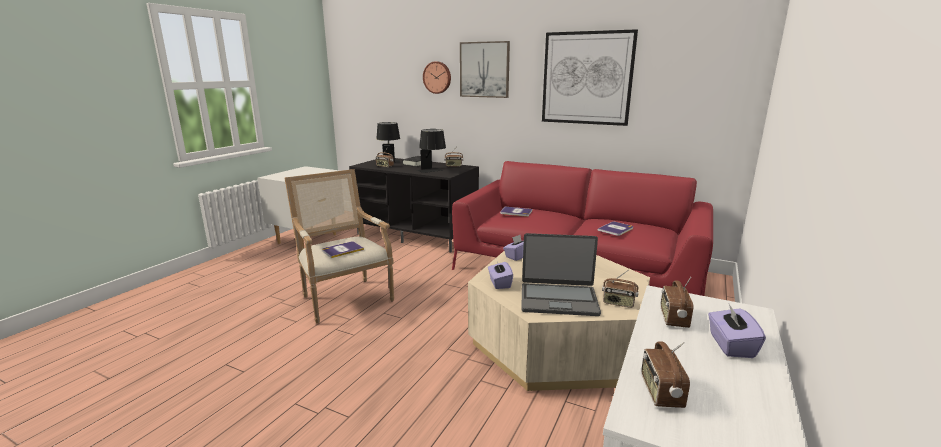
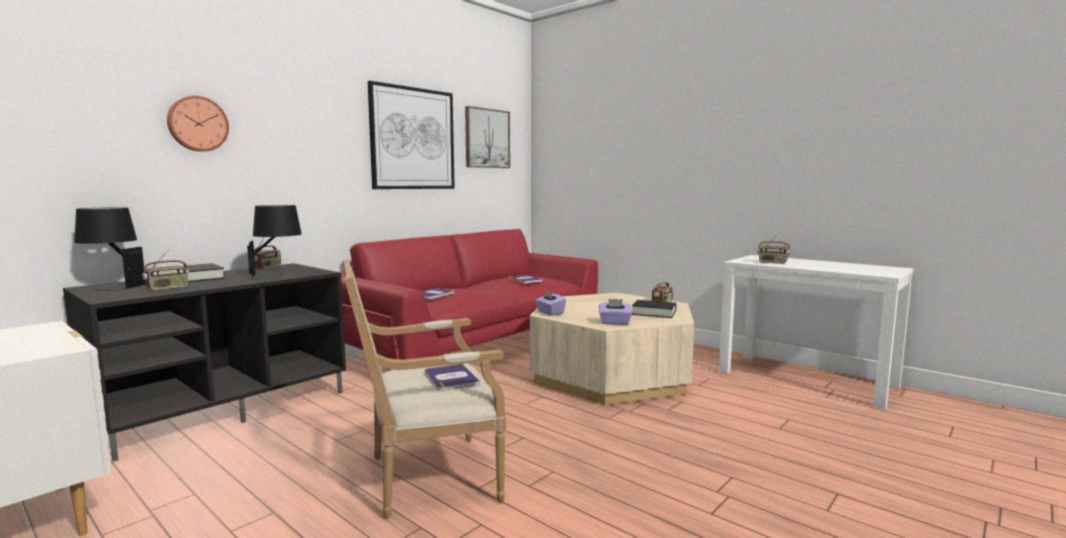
camera: 75 degrees left, 10 degrees down
picture [460,41,510,98] -> picture moved to [465,106,510,168]
laptop [521,233,601,316] -> black book [632,300,676,318]
radio [641,341,690,408] -> none
purple tissue box [708,304,766,358] -> none

